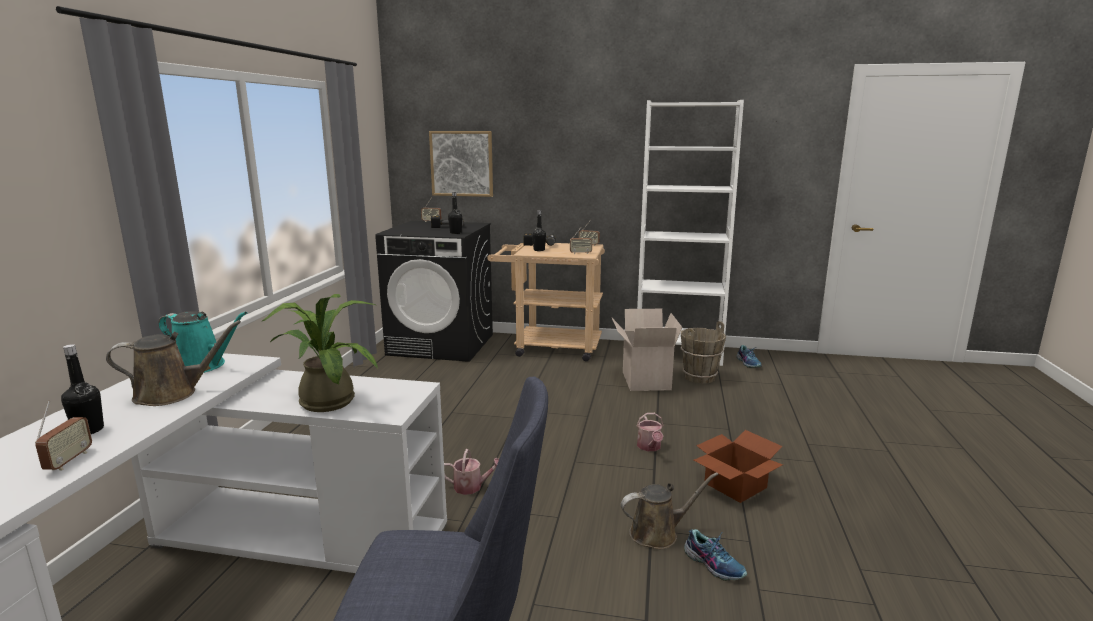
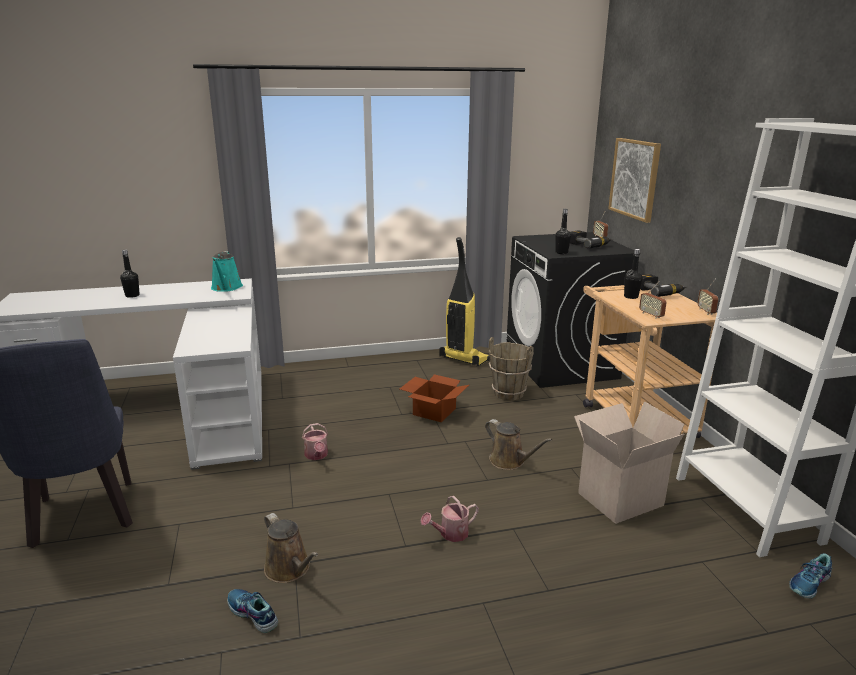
camera: 65 degrees right, 5 degrees up
radio [35,401,92,470] -> none
brown watering can [106,320,241,406] -> brown watering can moved to [485,419,552,470]
potted plant [262,294,378,412] -> none
brown bucket [680,321,726,384] -> brown bucket moved to [489,337,534,401]
shoe [684,529,747,581] -> shoe turned 105 degrees clockwise [227,589,279,633]
cardboard box [693,430,783,503] -> cardboard box moved to [400,374,469,423]
none -> vacuum cleaner [439,237,490,366]

